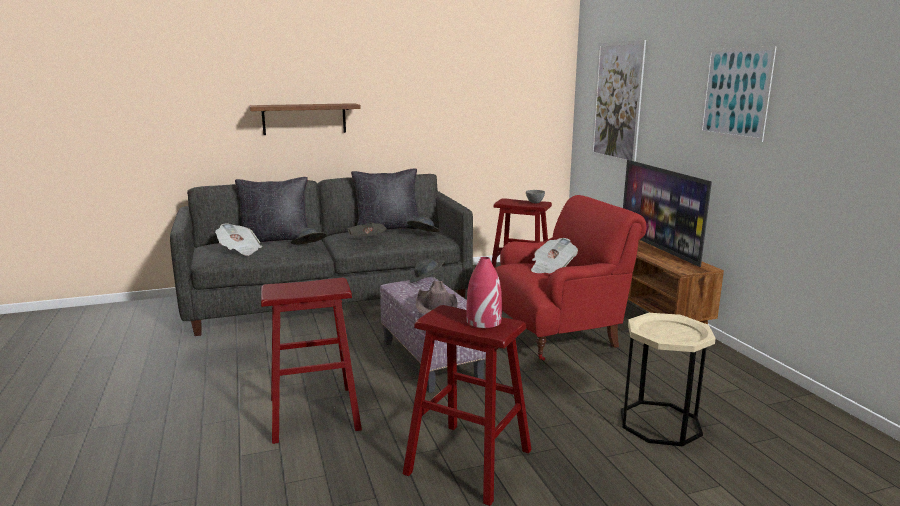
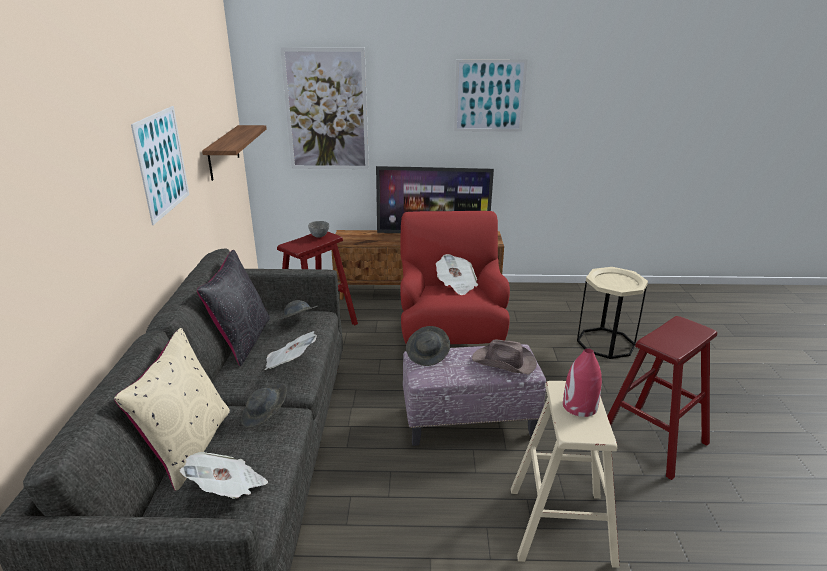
camera: 70 degrees left, 10 degrees up
black pillow [235,177,308,242] -> beige pillow [114,328,230,491]
shelf [249,103,361,135] -> shelf moved to [202,125,267,181]
red stool [261,278,362,444] -> beige stool [511,381,620,568]
red vase [466,257,502,328] -> red vase moved to [563,348,602,417]
none -> picture [131,106,189,225]

